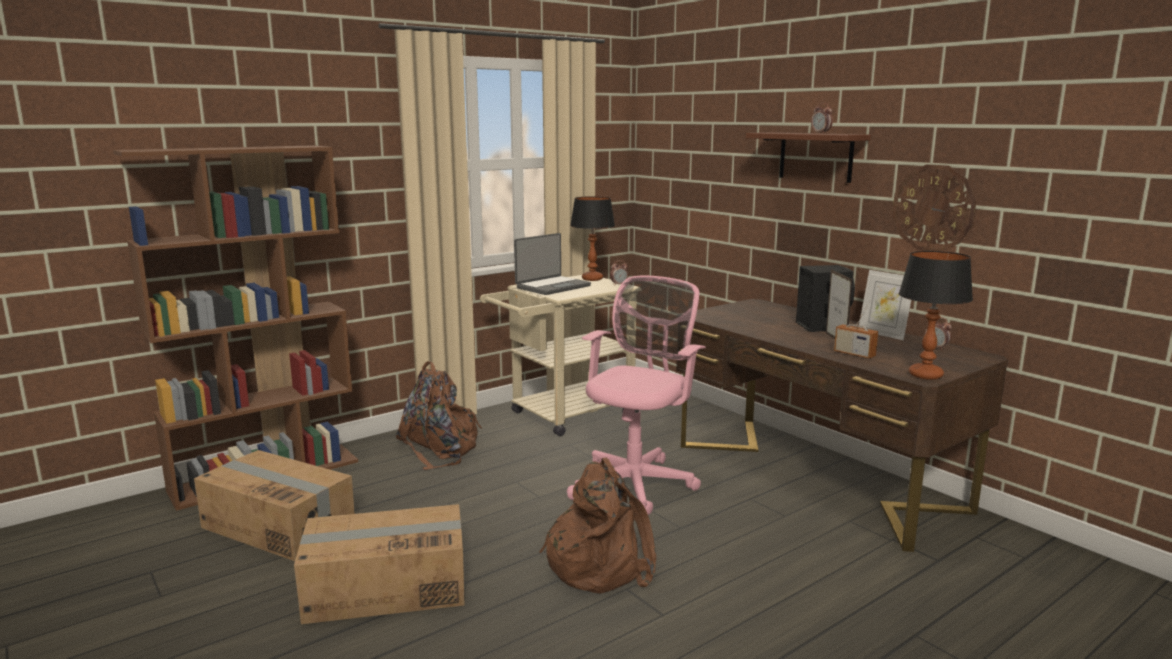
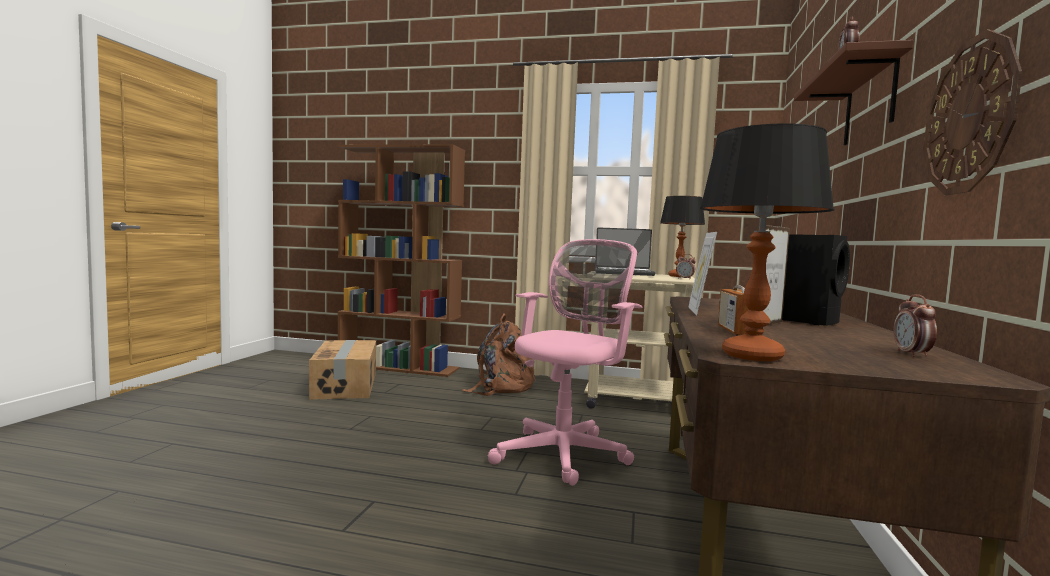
camera: 50 degrees right, 10 degrees down
cardboard box [294,504,465,624] -> none
brown backpack [539,457,656,594] -> none
pink office chair [567,276,706,515] -> pink office chair turned 45 degrees counterclockwise [488,239,643,486]
picture frame [859,270,911,340] -> picture frame moved to [689,232,717,315]

